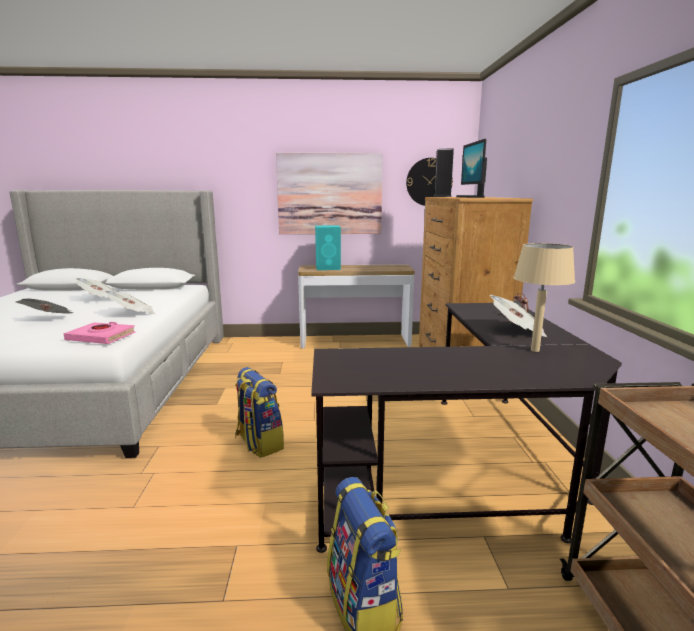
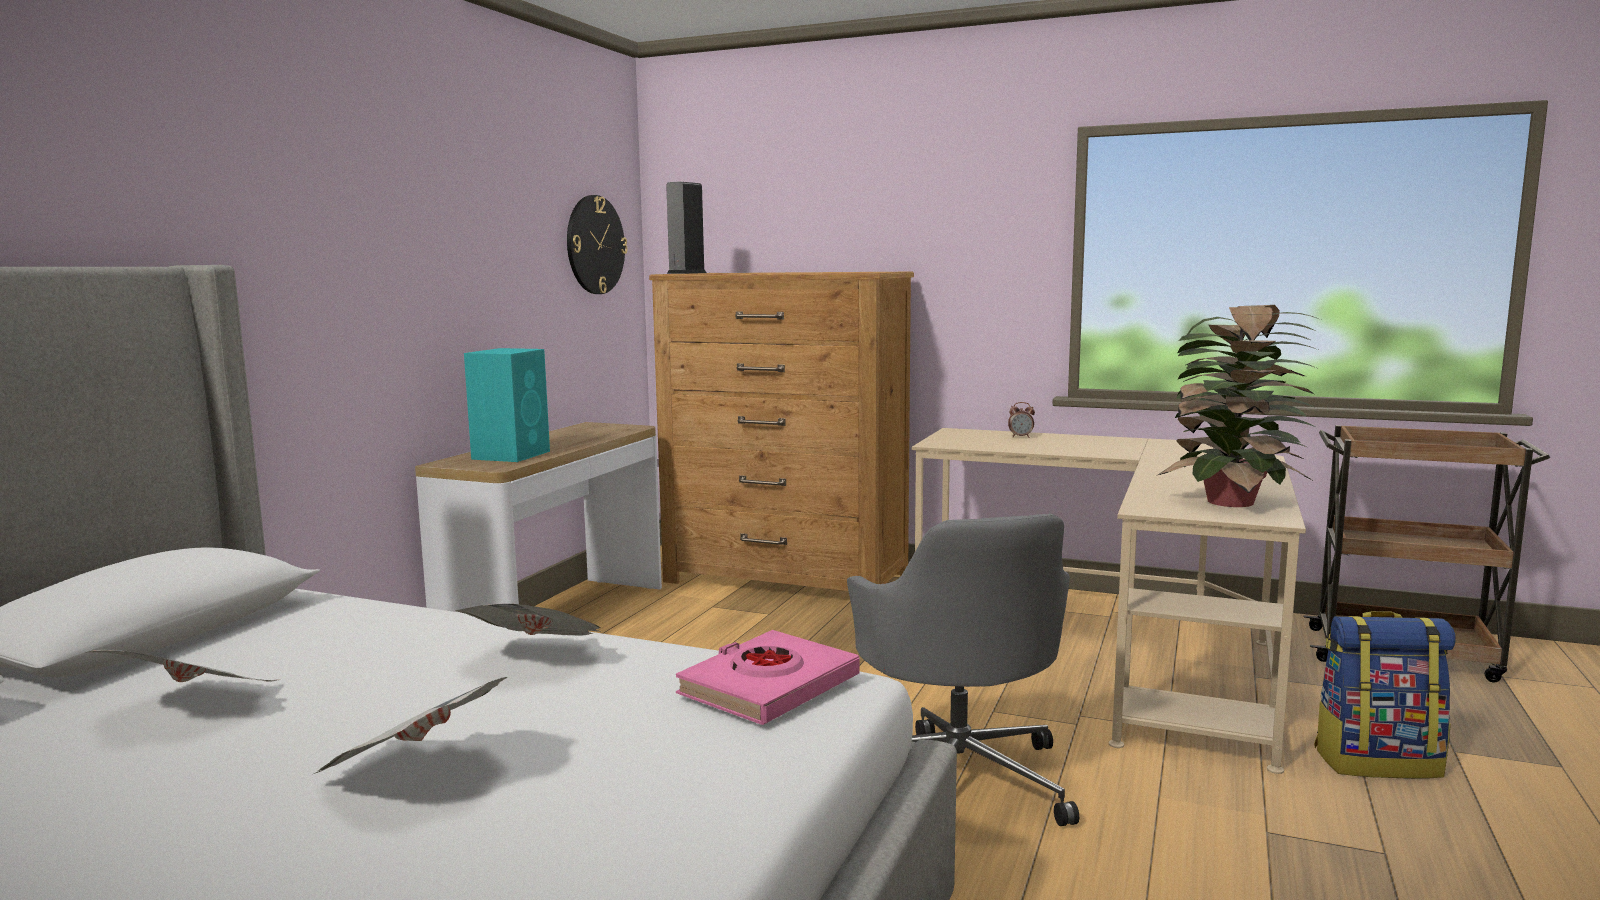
camera: 65 degrees left, 5 degrees down
backpack [235,367,284,458] -> grey office chair [847,514,1079,826]
picture [276,153,383,234] -> none
black desk [311,303,622,553] -> beige desk [912,428,1306,774]
monitor [456,139,487,198] -> none
newspaper [490,295,547,337] -> none
beige table lamp [513,243,575,352] -> none
none -> potted plant [1158,305,1321,507]

